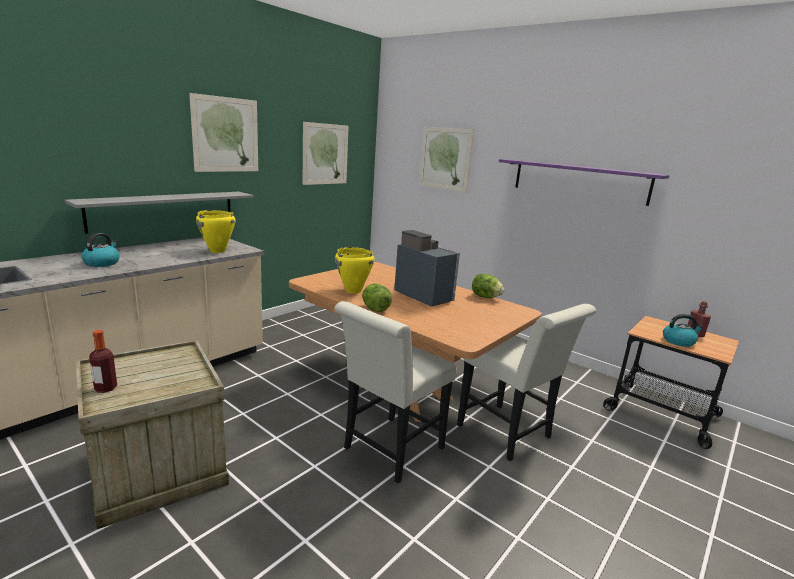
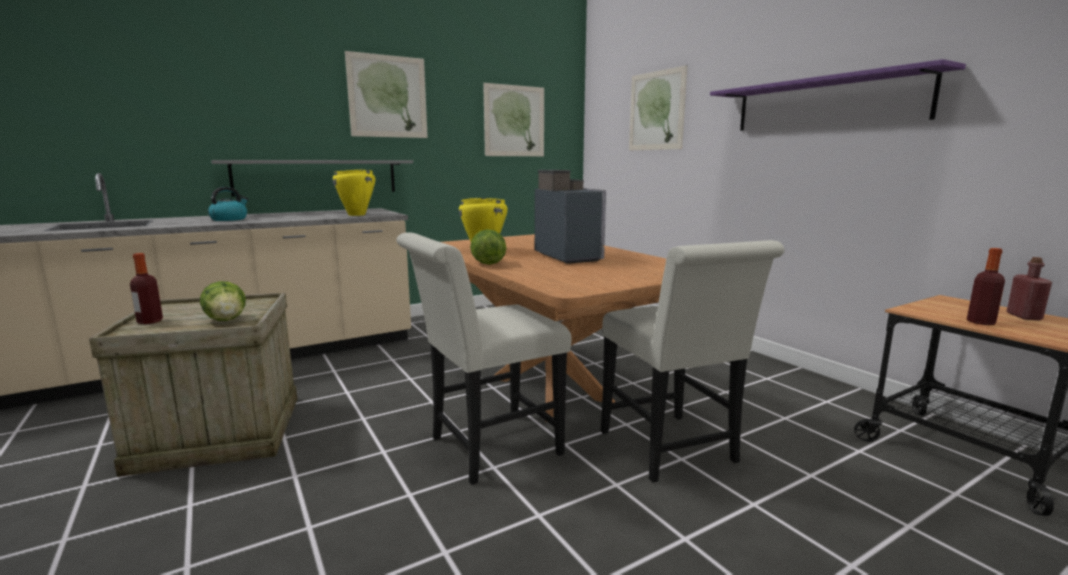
camera: 20 degrees right, 5 degrees down
lettuce [472,274,504,298] -> lettuce moved to [200,281,246,321]
kettle [663,314,703,347] -> bottle [967,248,1005,325]

